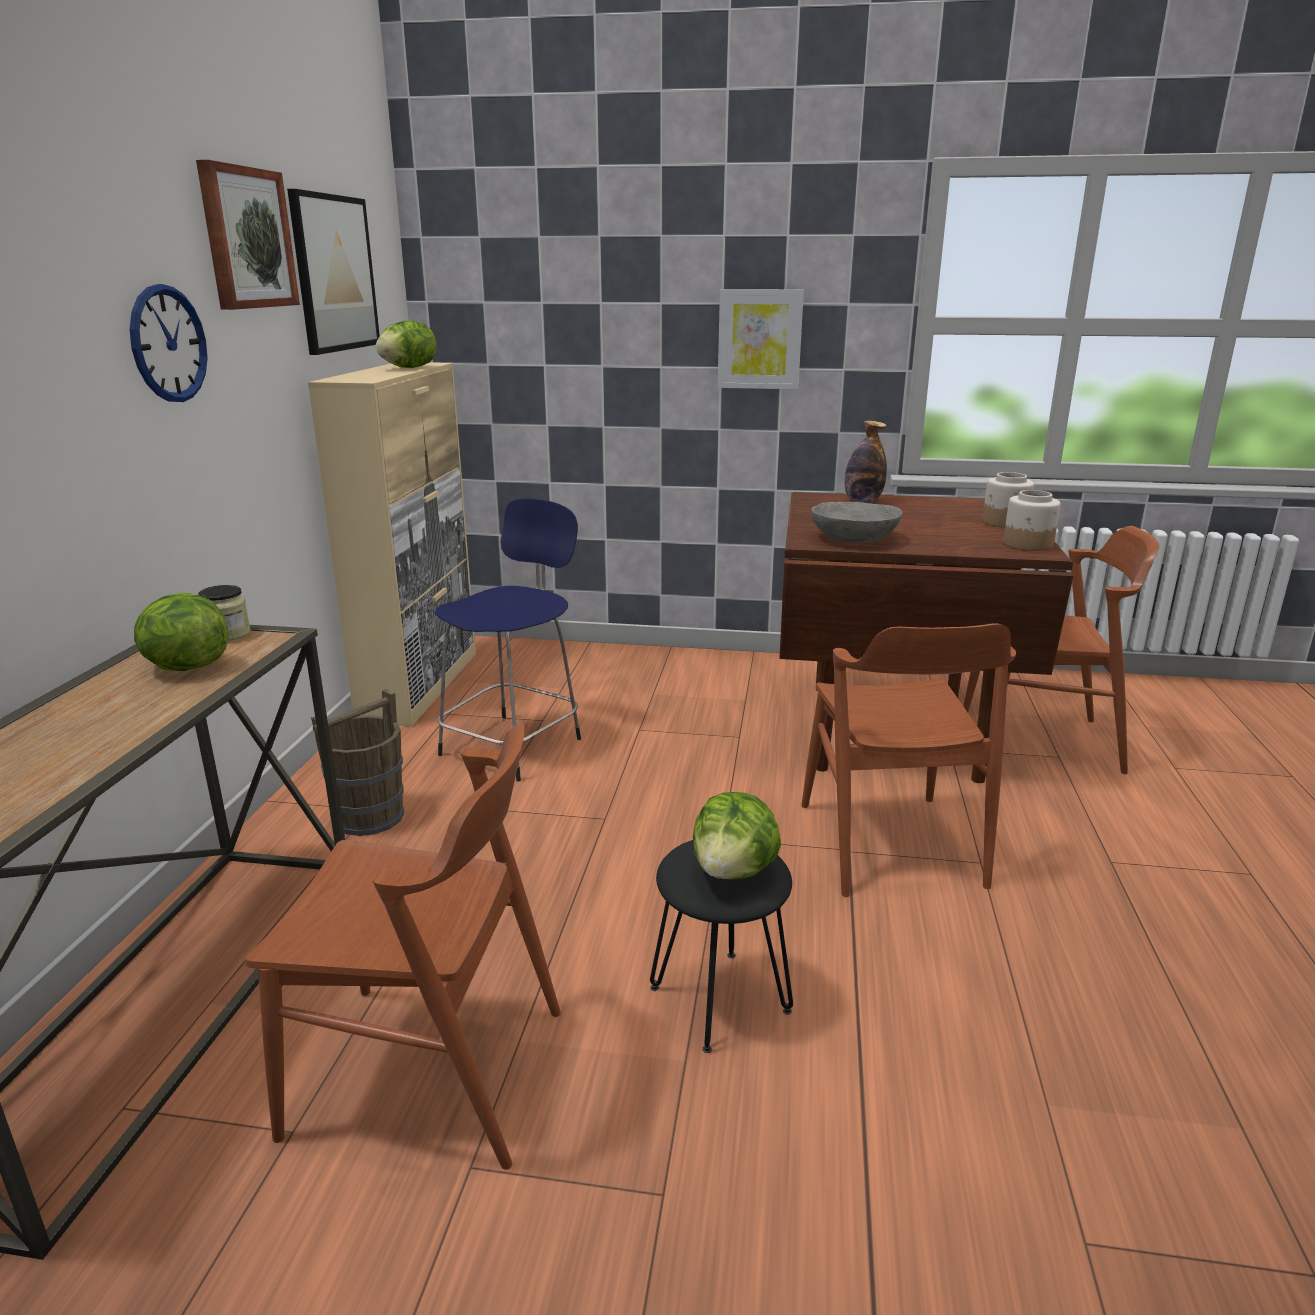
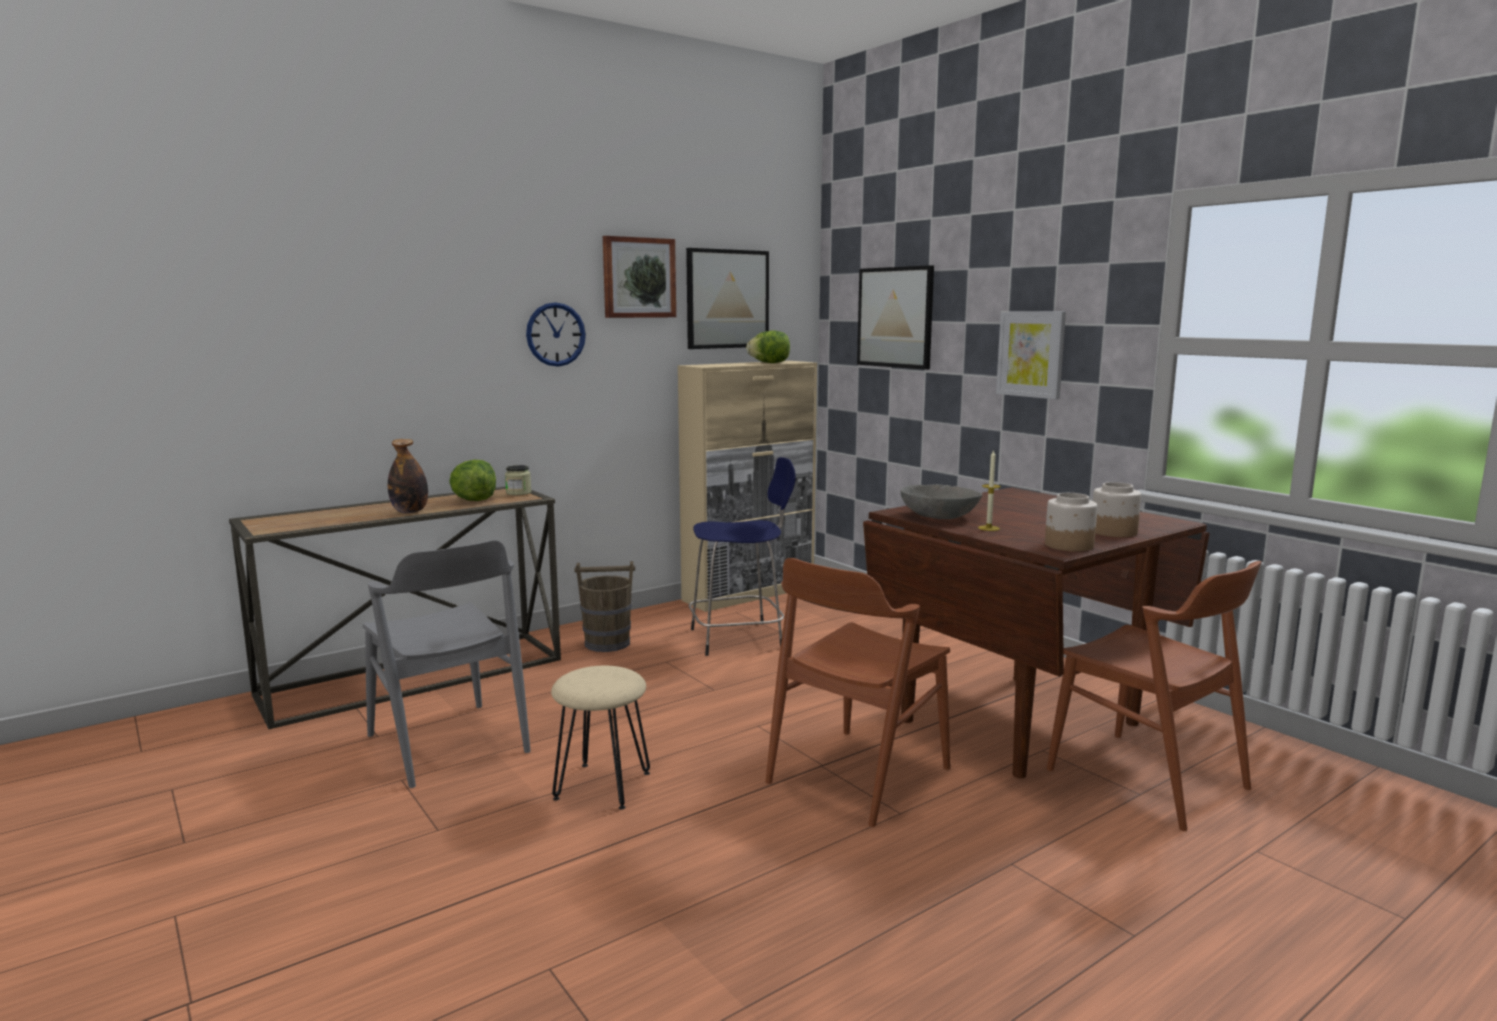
camera: 45 degrees right, 10 degrees down
brown chair [245,724,561,1170] -> grey chair [363,540,531,788]
black stool [650,840,793,1053] -> beige stool [551,666,650,810]
lettuce [693,792,781,880] -> none
bottle [845,421,887,503] -> bottle moved to [388,439,428,513]
none -> picture [857,265,934,370]
none -> candle [978,449,1001,531]

